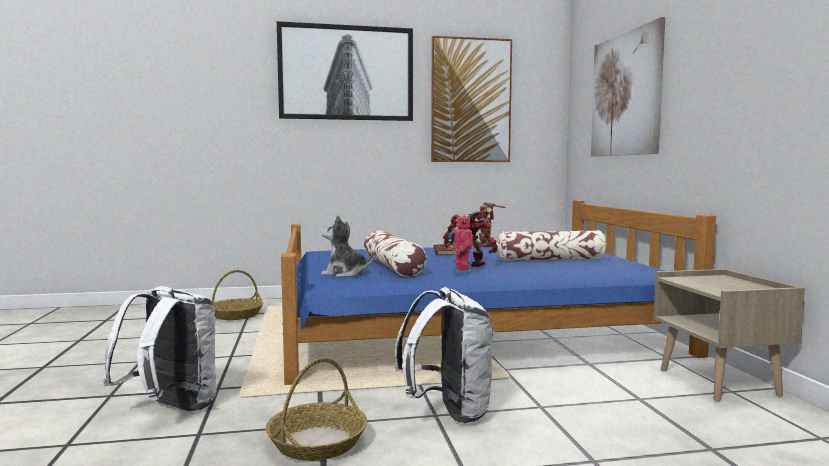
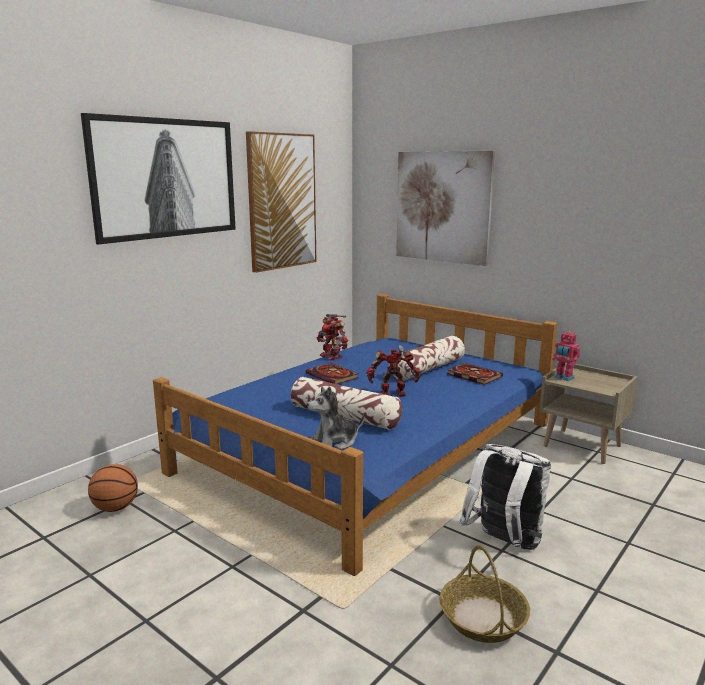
camera: 40 degrees left, 10 degrees up
white backpack [103,286,216,411] -> none
basket [212,270,263,320] -> basketball [88,464,138,512]
toy robot [450,214,473,275] -> toy robot moved to [552,331,580,381]
none -> book [447,363,503,385]

